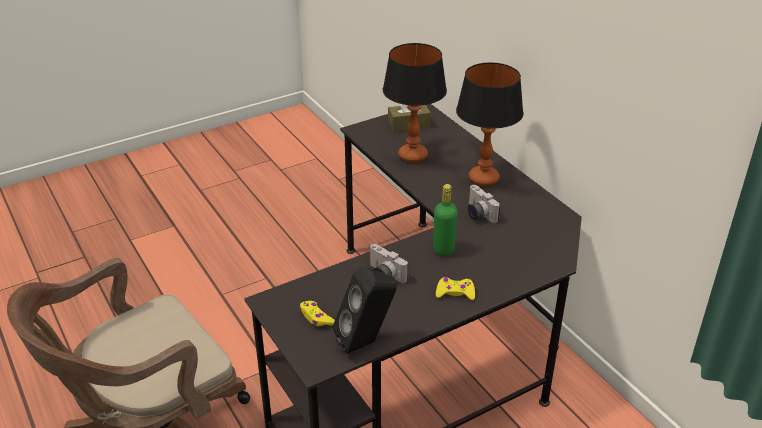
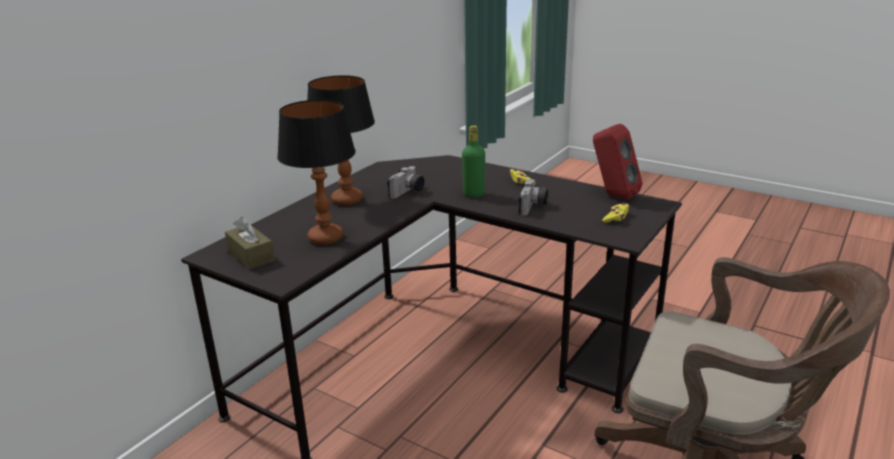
camera: 115 degrees left, 10 degrees down
black speaker [333,266,397,354] -> red speaker [593,124,642,200]

